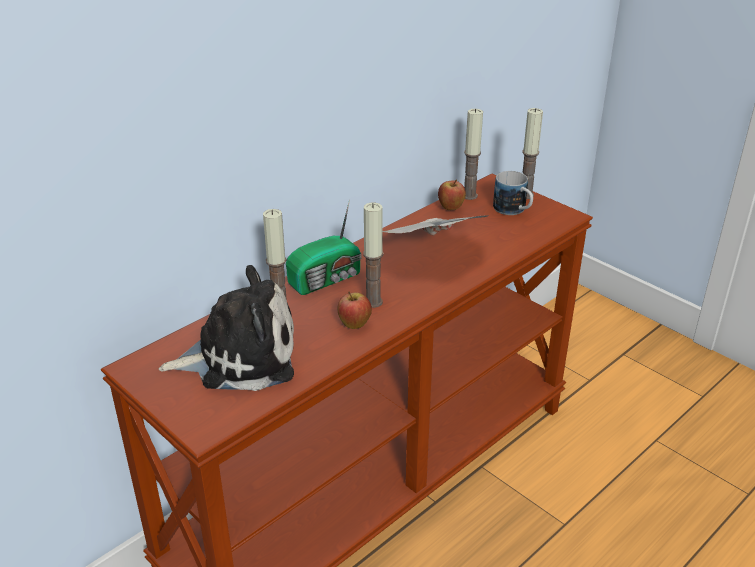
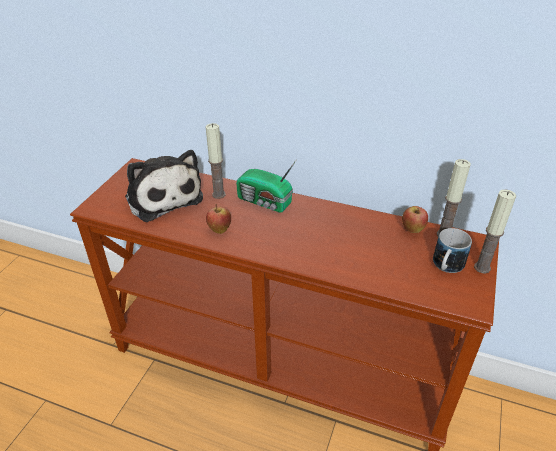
camera: 65 degrees right, 5 degrees up
candle [363,202,383,308] -> none
newspaper [382,215,490,235] -> none

